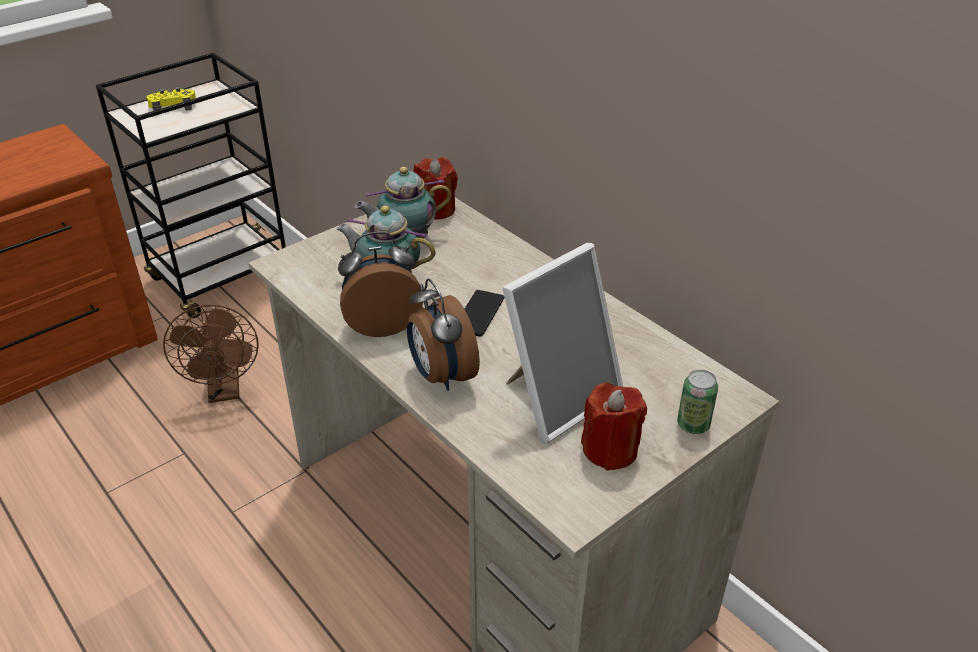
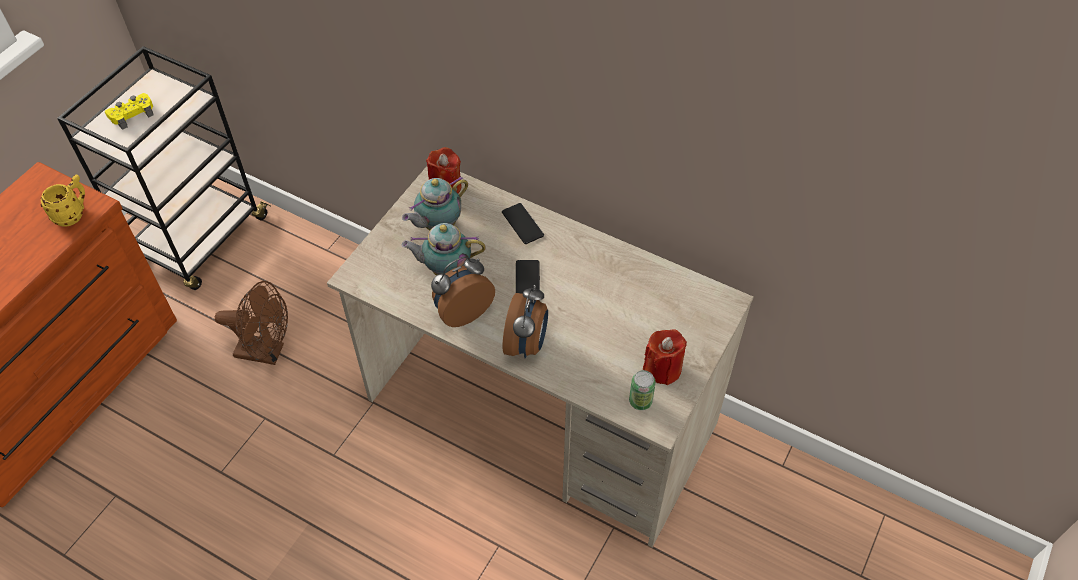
camera: 20 degrees left, 15 degrees up
brown fan [163,305,259,403] -> brown fan turned 45 degrees counterclockwise [215,281,288,365]
alarm clock [407,279,480,391] -> alarm clock turned 120 degrees counterclockwise [503,285,548,359]
picture frame [502,243,623,444] -> none
can [677,370,718,434] -> can moved to [629,370,656,410]
none -> yellow mug [40,174,85,227]
none -> phone [502,203,544,244]

